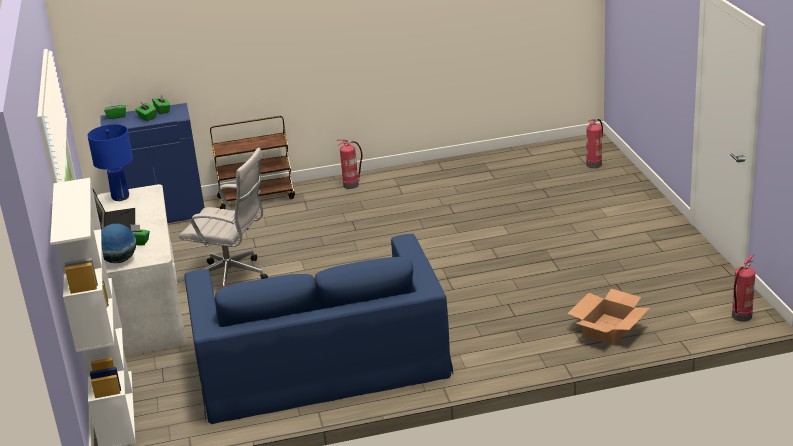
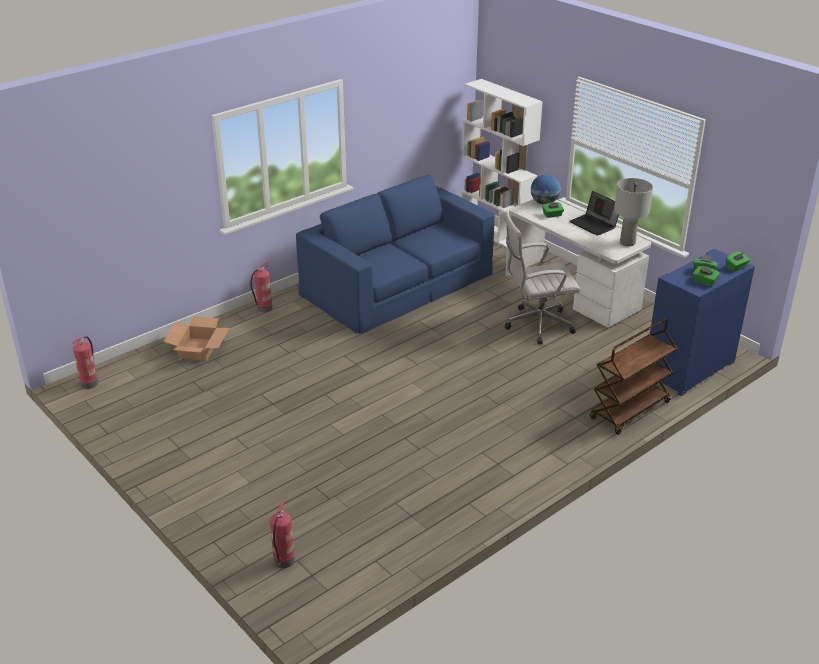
camera: 150 degrees right, 5 degrees up
blue table lamp [87,124,133,201] -> grey table lamp [614,178,653,246]
fire extinguisher [336,140,362,189] -> fire extinguisher moved to [250,261,272,312]

